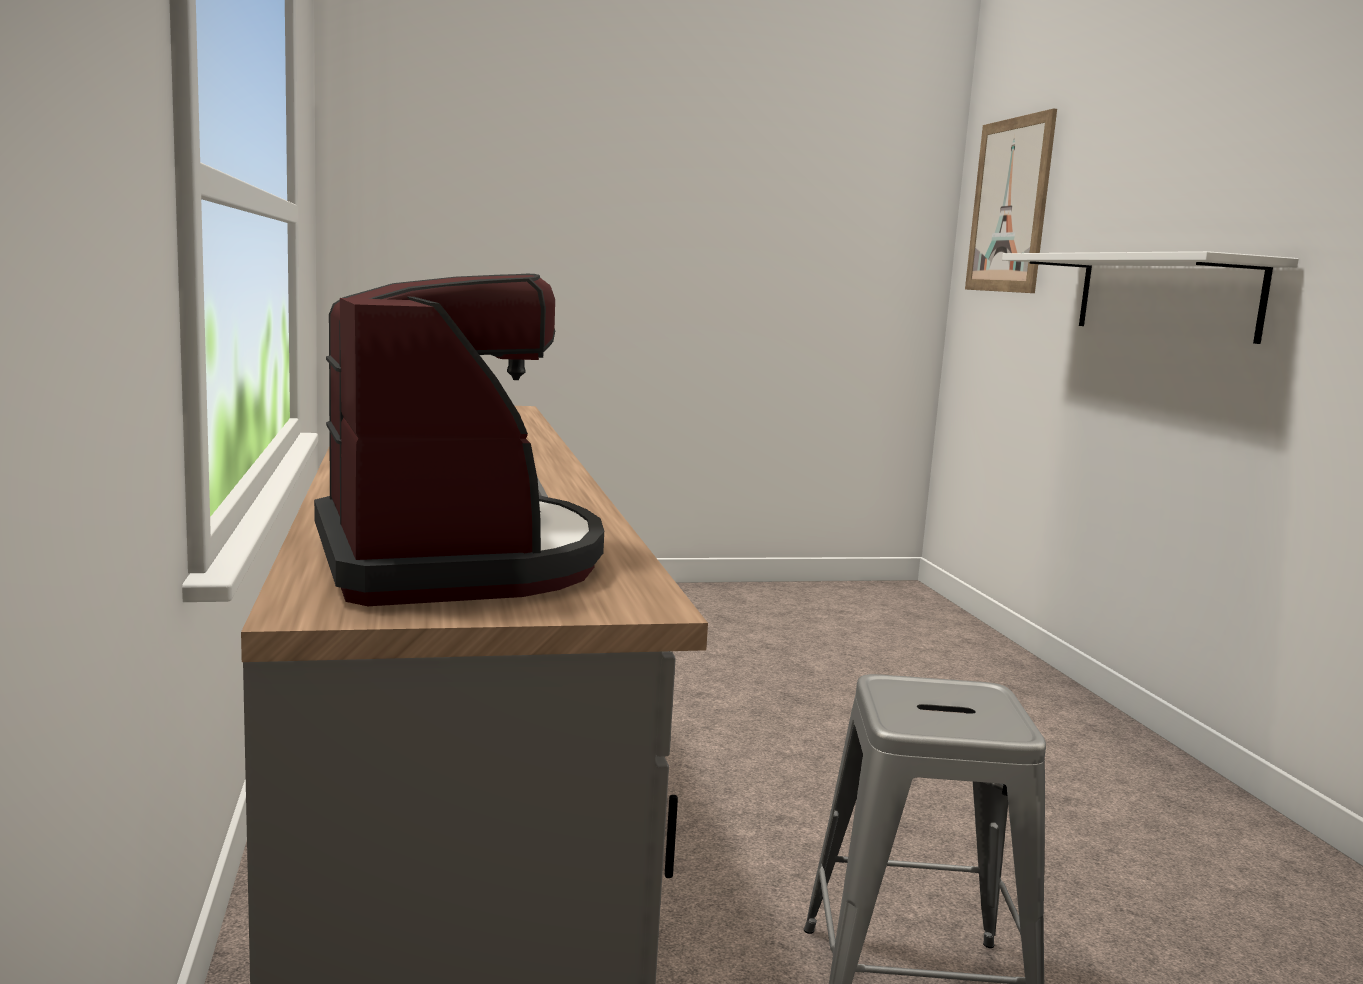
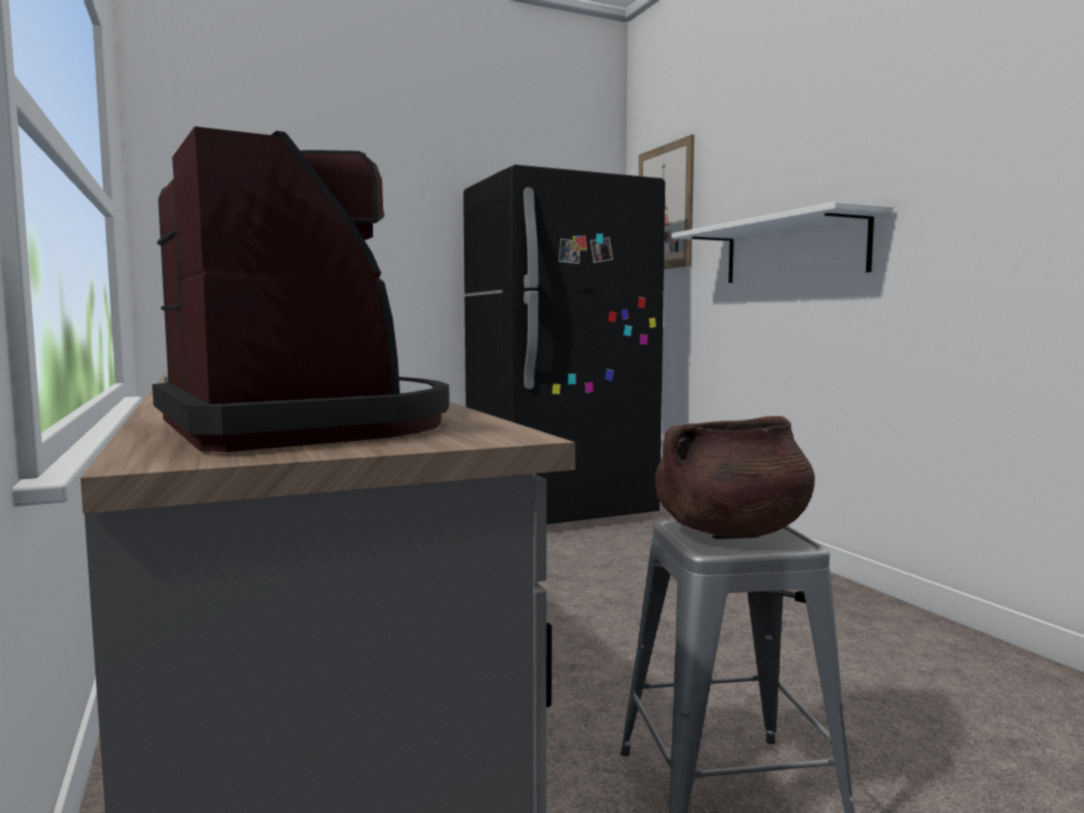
camera: 10 degrees left, 5 degrees down
none -> black fridge [463,165,665,524]
none -> brown cooking pot [655,416,815,537]

